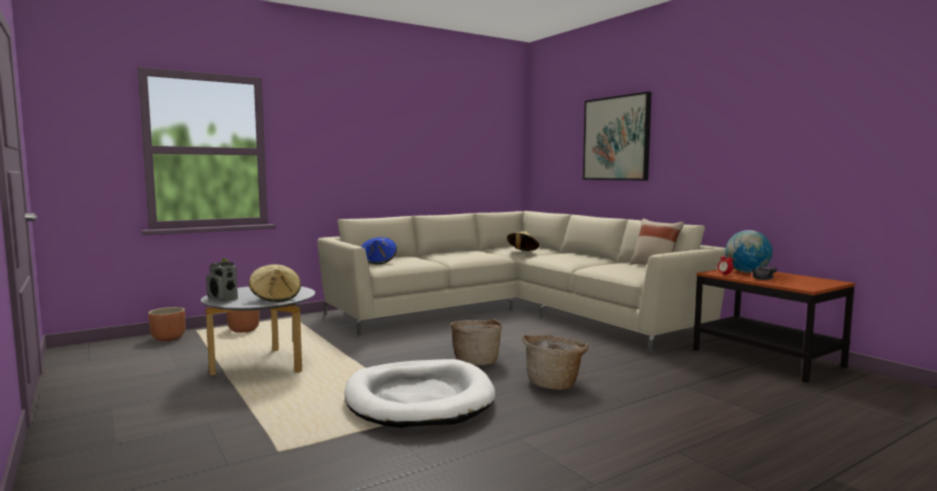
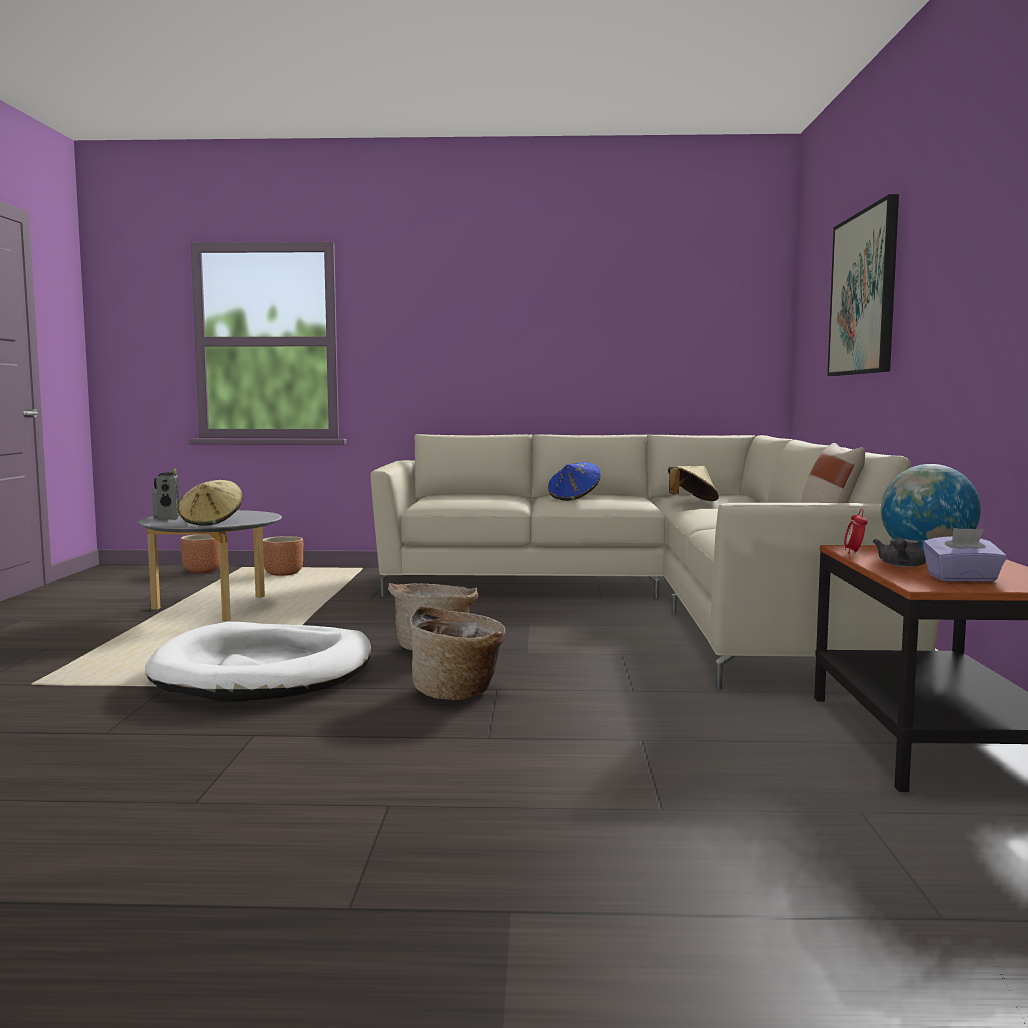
camera: 35 degrees right, 0 degrees up
blue hat [361,237,397,264] -> blue hat moved to [548,462,601,501]
none -> purple tissue box [923,528,1007,582]

